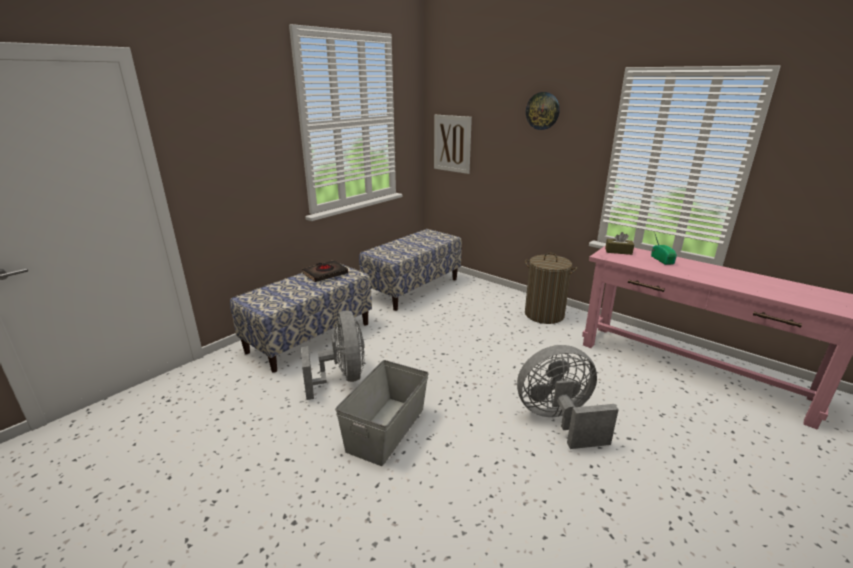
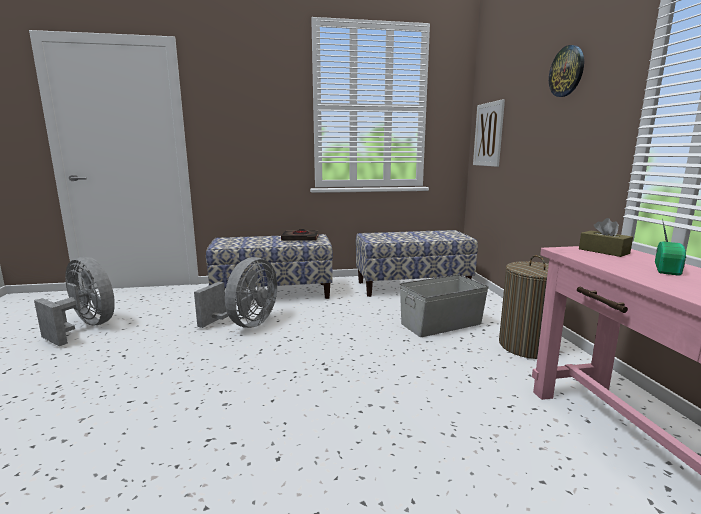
camera: 40 degrees right, 10 degrees down
grey storage box [335,360,429,466] -> grey storage box moved to [400,274,489,337]
grey fan [517,345,619,449] -> grey fan moved to [34,257,115,346]

